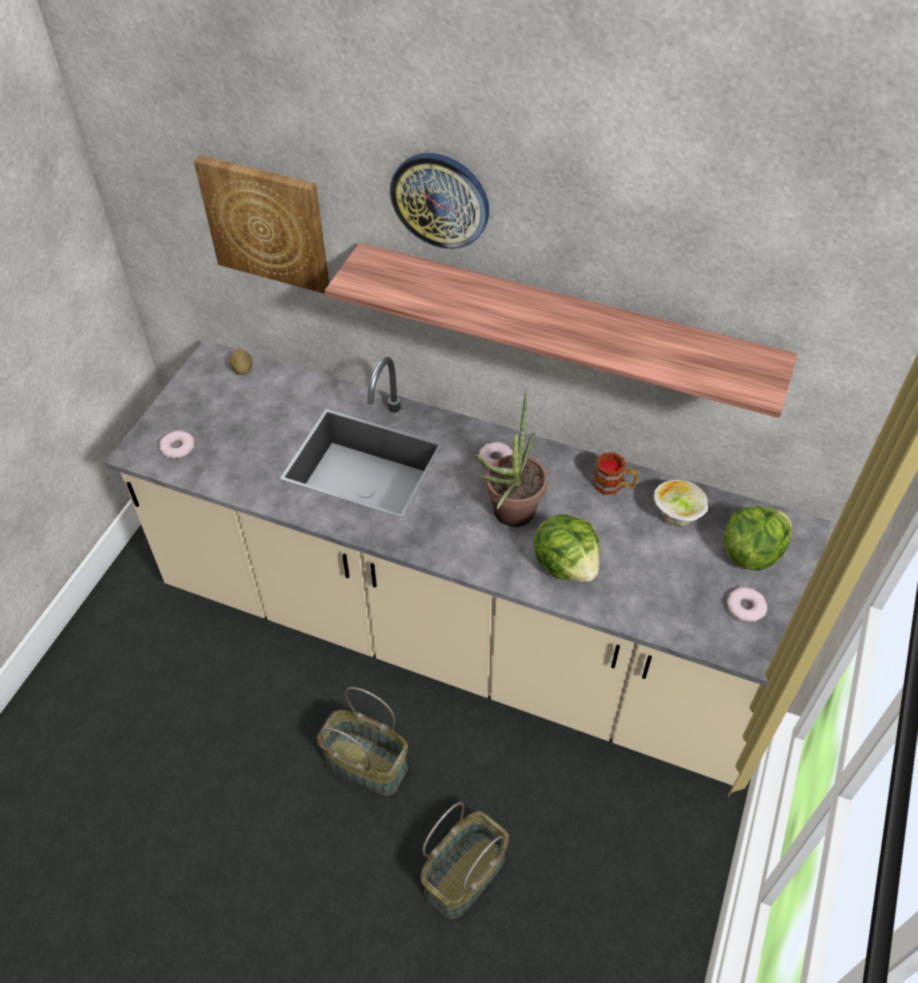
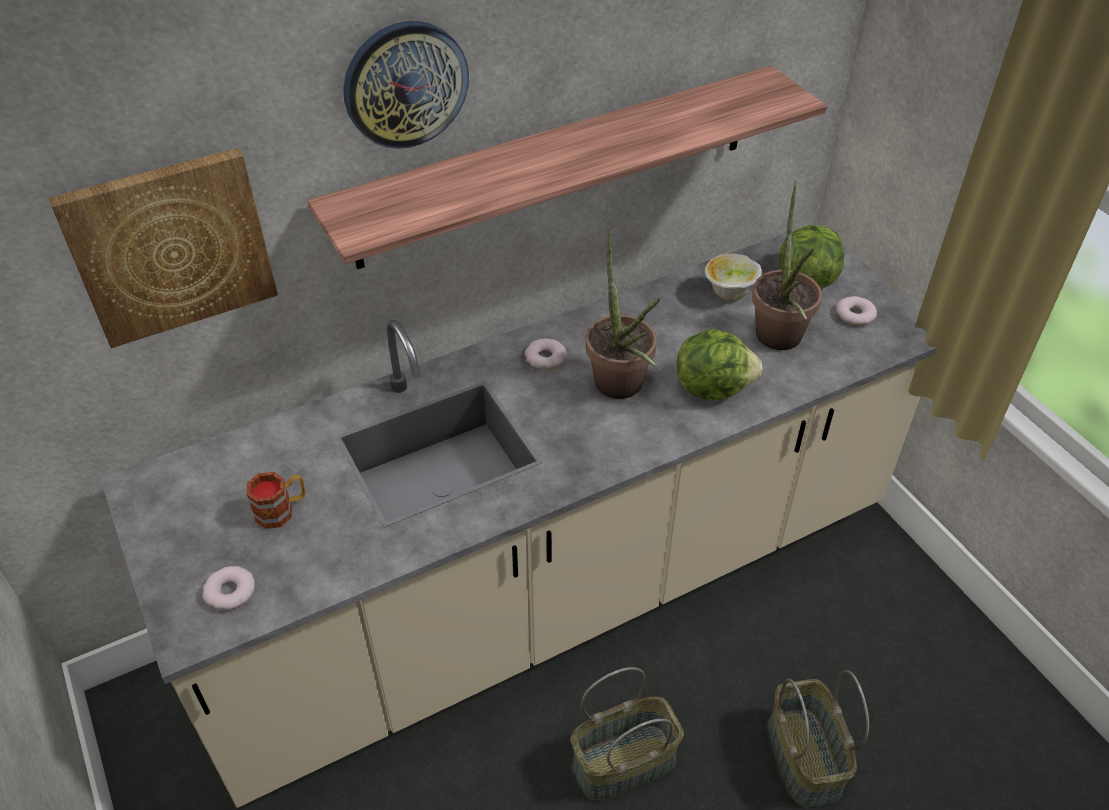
camera: 50 degrees left, 5 degrees down
potato [230,349,252,375] -> none
mug [593,452,638,495] -> mug moved to [246,472,305,529]
none -> potted plant [752,181,822,350]

